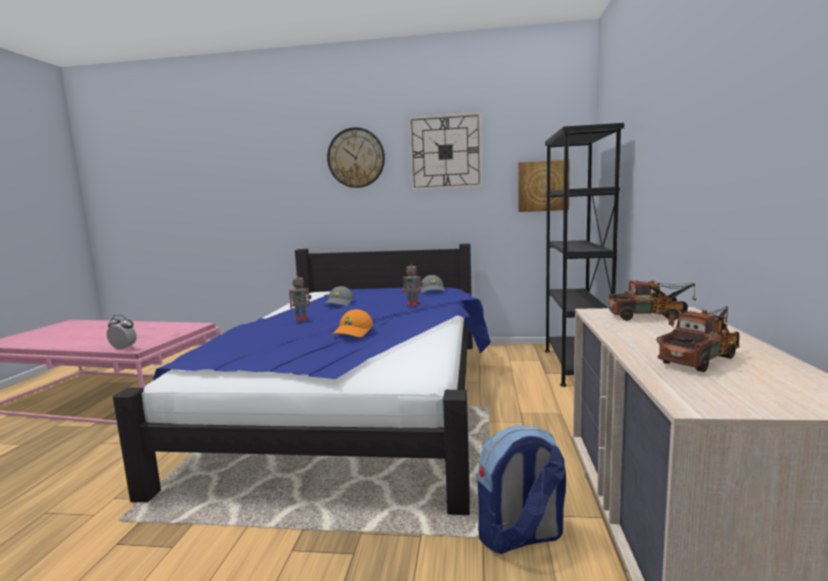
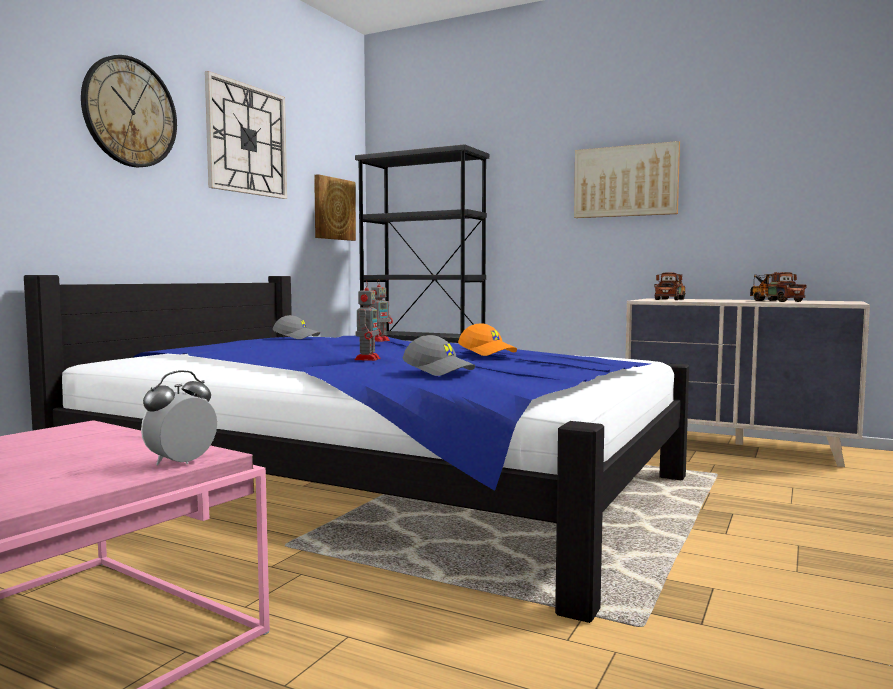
camera: 70 degrees left, 5 degrees down
grey cap [323,286,354,306] -> grey cap moved to [403,335,475,376]
backpack [478,425,566,554] -> none
none -> picture [574,141,680,218]

